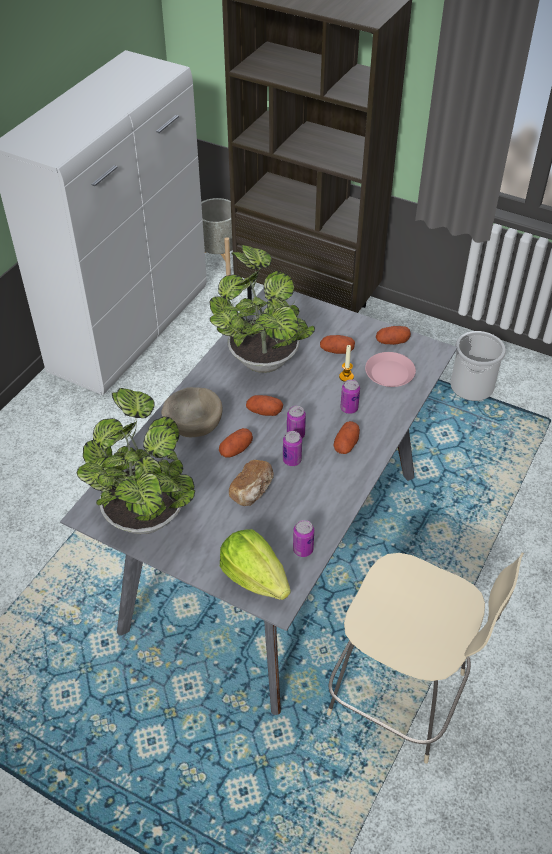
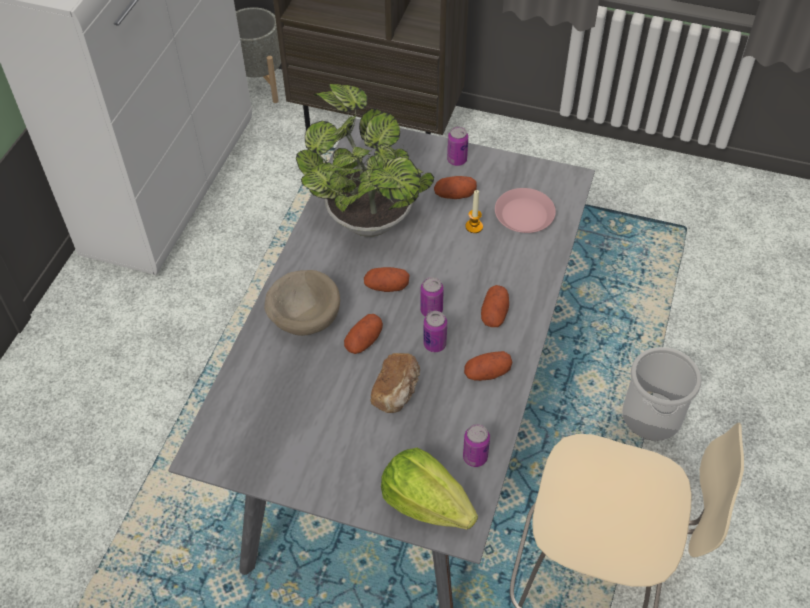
camera: 10 degrees left, 5 degrees up
potted plant [76,388,195,534] -> none
can [340,379,360,414] -> can moved to [447,127,468,166]
potato [376,326,411,345] -> potato moved to [464,351,512,381]
bucket [451,331,506,401] -> bucket moved to [622,347,701,441]

